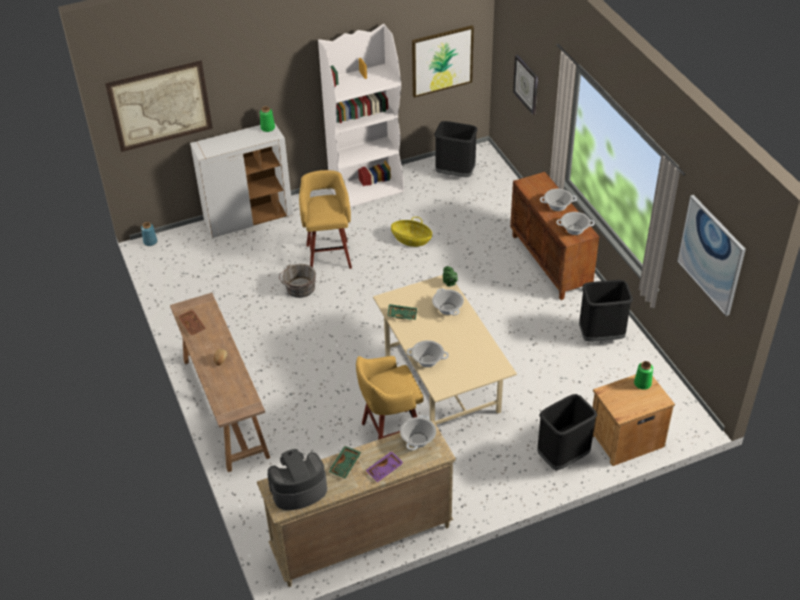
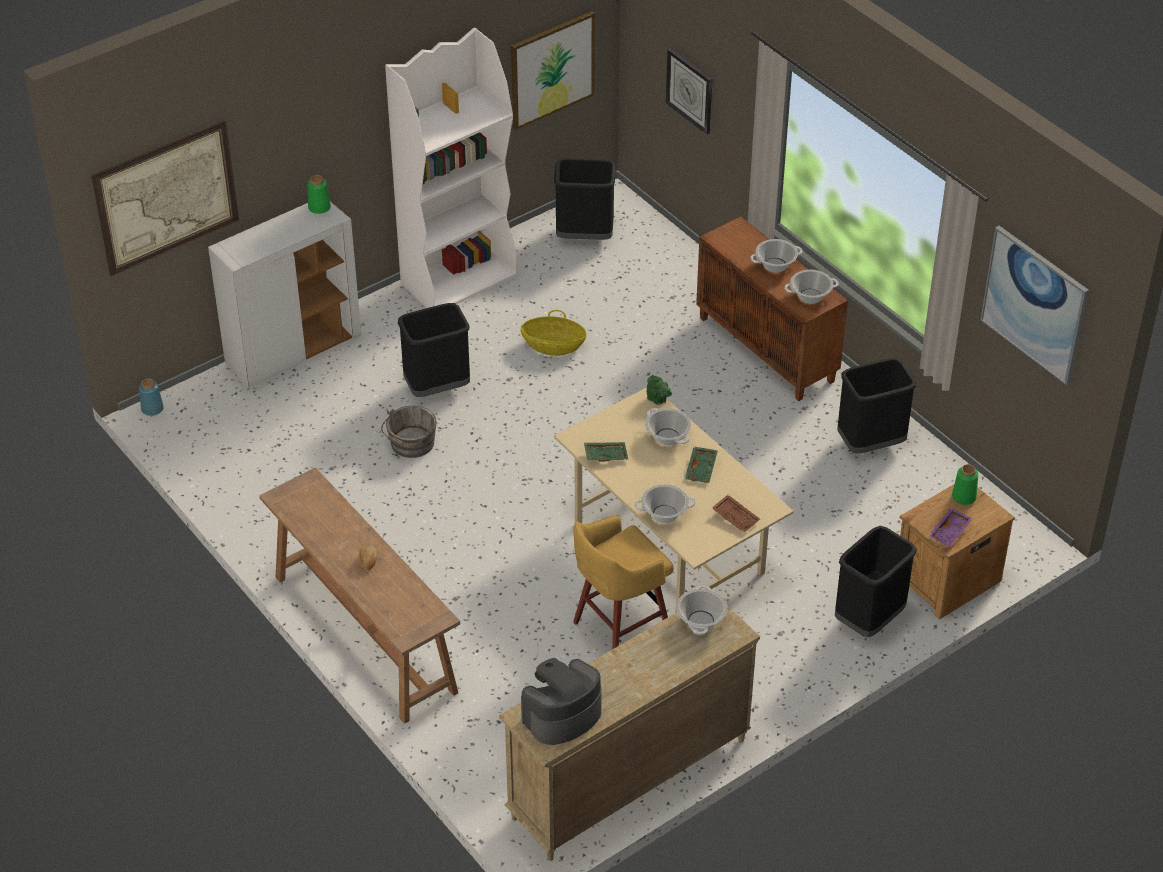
camera: 15 degrees left, 0 degrees up
brown tray [178,310,206,336] -> brown tray moved to [712,495,760,533]
yellow stool [299,170,352,269] -> black trash can [398,303,470,397]
green tray [328,446,361,478] -> green tray moved to [685,447,718,483]
purple tray [366,451,403,482] -> purple tray moved to [929,508,972,547]

